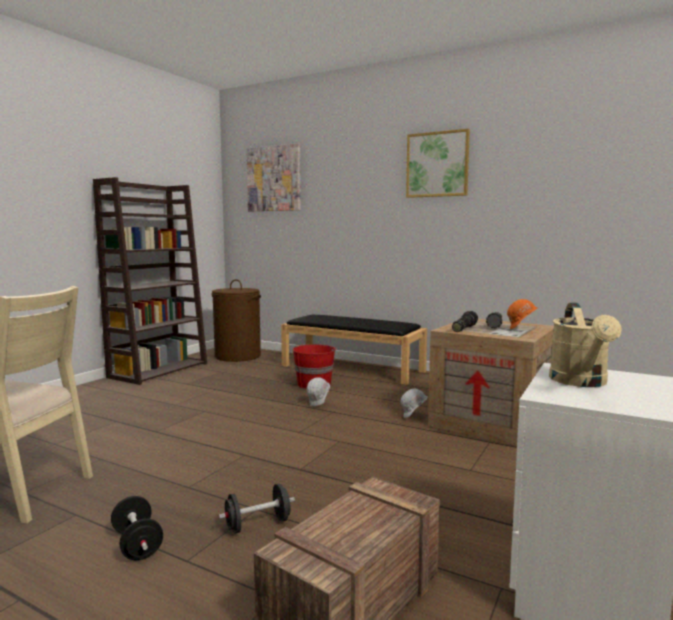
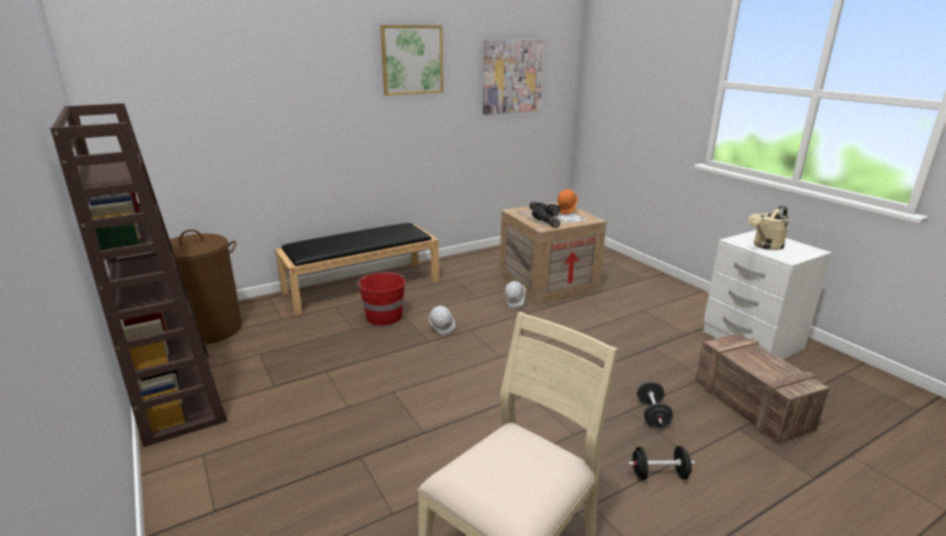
camera: 60 degrees left, 15 degrees up
picture [246,143,301,211] -> picture moved to [483,39,544,115]
beige watering can [549,303,622,387] -> beige watering can turned 105 degrees clockwise [748,206,790,250]

